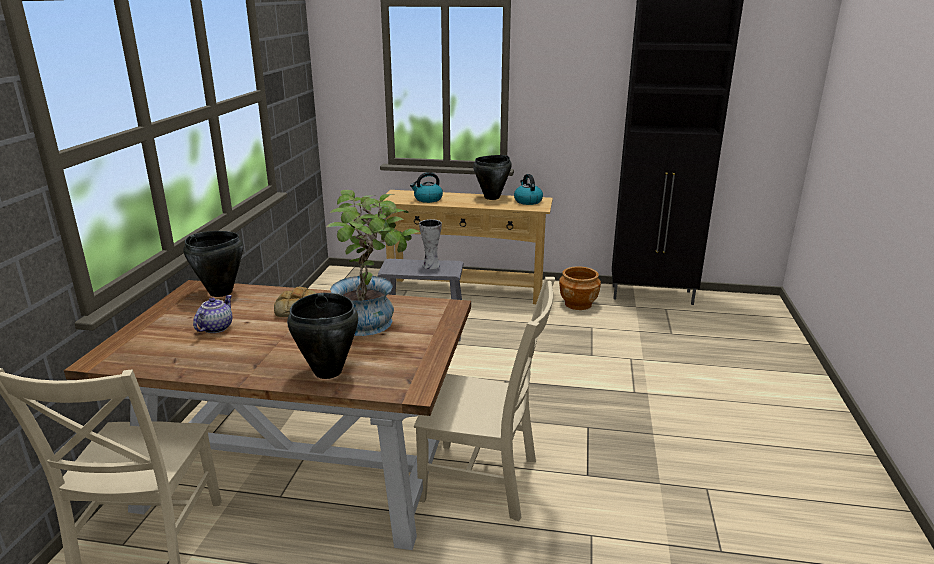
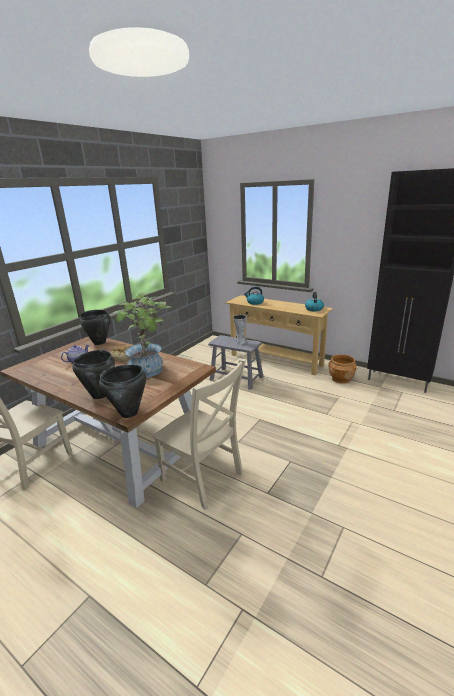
camera: 25 degrees right, 0 degrees up
black cooking pot [473,155,512,200] -> black cooking pot moved to [99,365,146,418]

